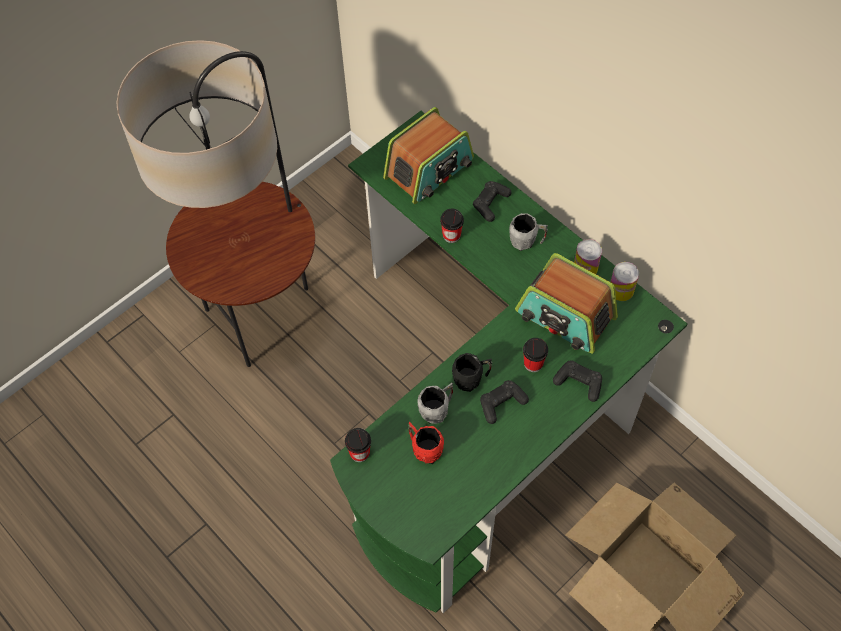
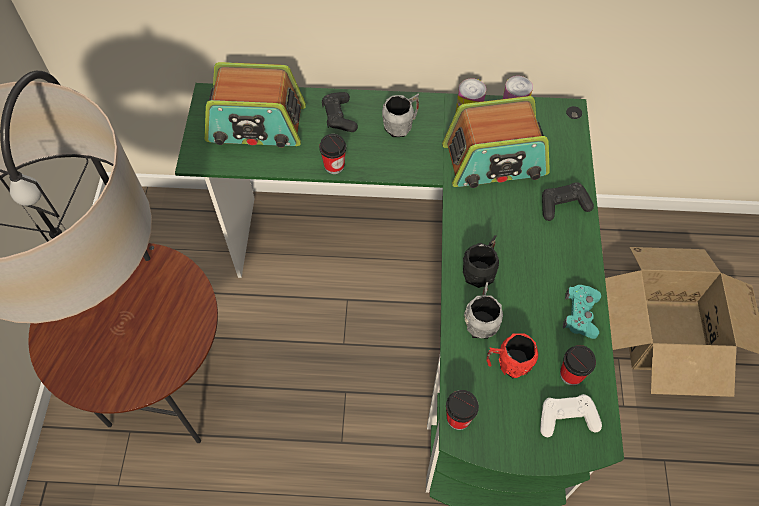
camera: 45 degrees left, 0 degrees up
radio [383,107,474,204] -> radio turned 90 degrees clockwise [205,62,306,148]
black game controller [480,380,529,424] -> none
cup [523,338,548,372] -> cup moved to [560,345,596,386]
none -> white game controller [540,394,602,437]
none -> turquoise game controller [563,285,601,339]

